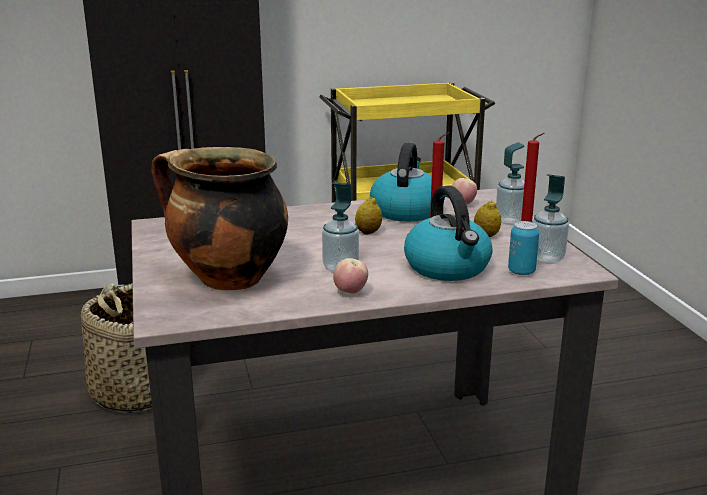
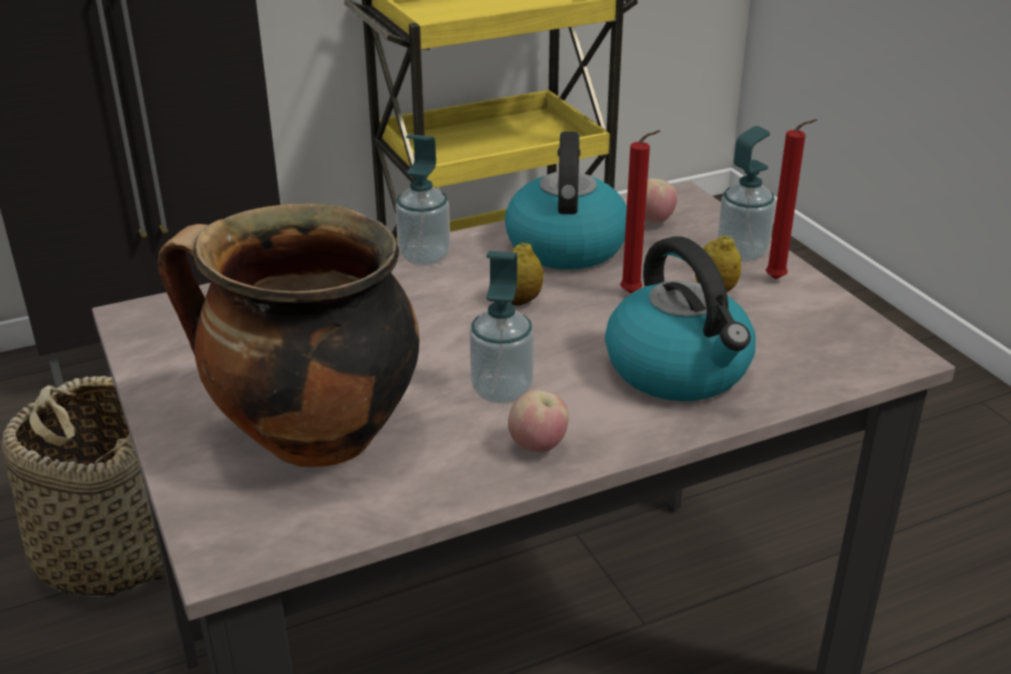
camera: 10 degrees left, 10 degrees up
can [508,221,539,275] -> none
soap dispenser [533,174,569,264] -> soap dispenser moved to [395,134,450,266]

